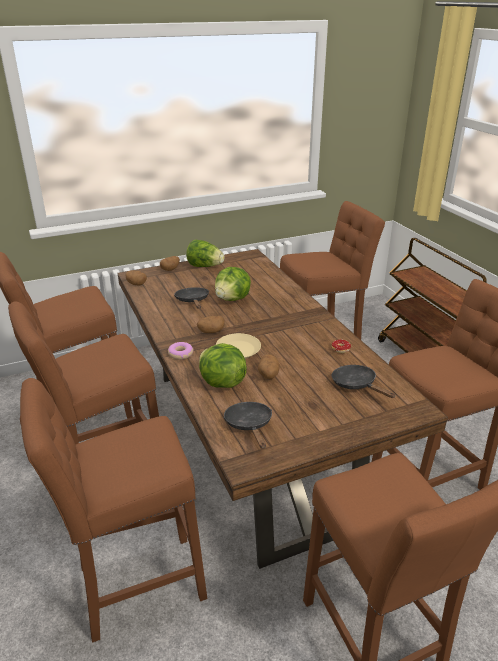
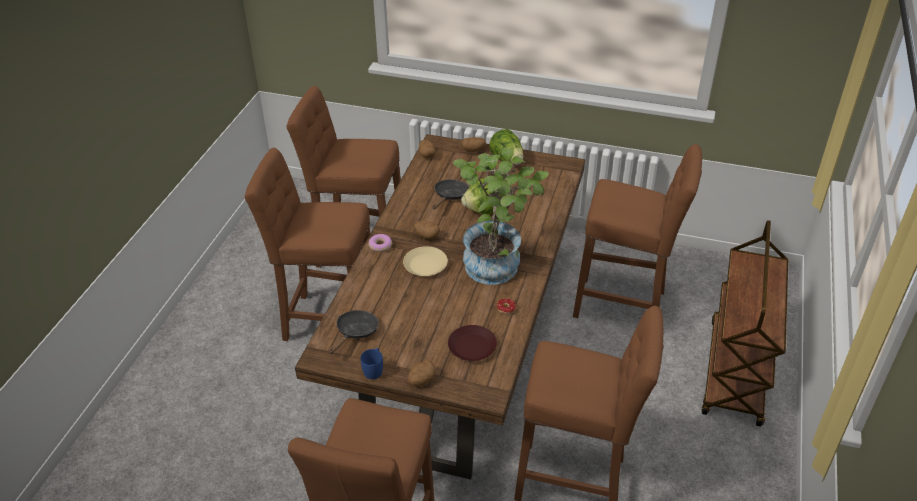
camera: 40 degrees right, 10 degrees up
brown stool [20,378,207,643] -> none
lettuce [199,343,247,388] -> none
potato [258,354,280,379] -> potato moved to [408,360,436,387]
black frying pan [332,365,396,398] -> brown plate [448,325,497,361]
none -> blue mug [360,348,383,379]
none -> potted plant [453,148,549,285]

